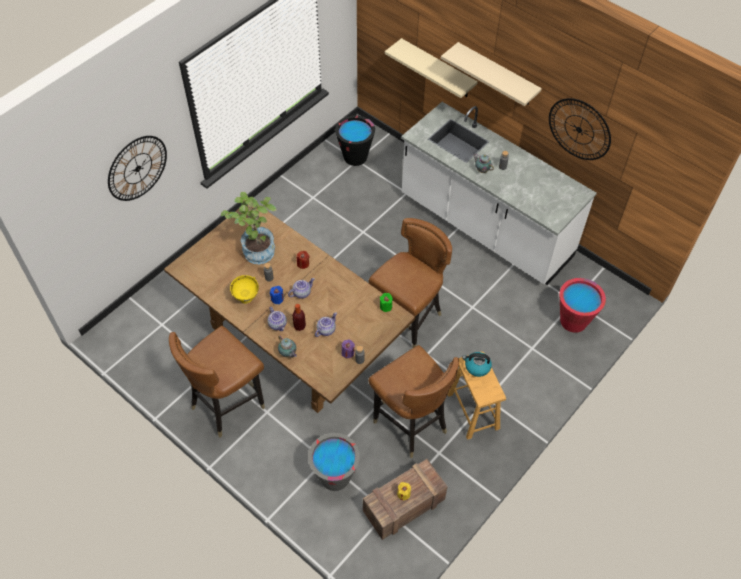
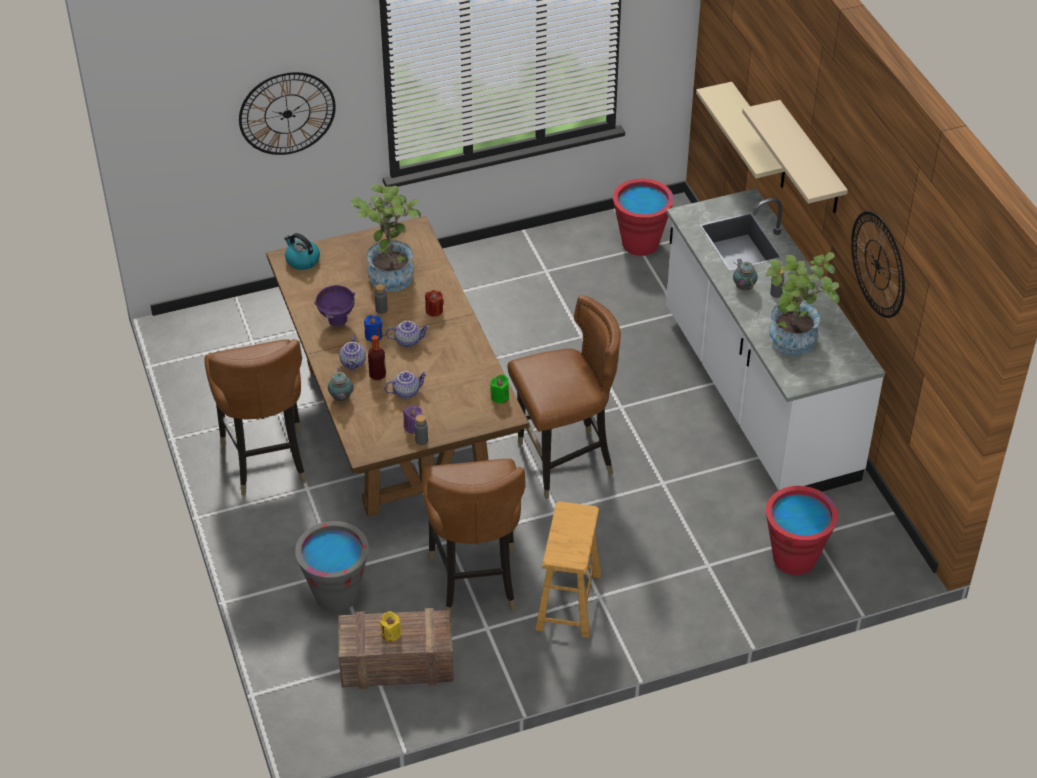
camera: 30 degrees right, 10 degrees down
brown chair [169,326,265,438] -> brown chair turned 90 degrees counterclockwise [204,339,307,495]
yellow bowl [230,275,259,304] -> purple bowl [314,285,355,326]
black bucket [335,115,375,166] -> red bucket [613,179,674,256]
kettle [462,352,492,377] -> kettle moved to [284,233,320,270]
none -> potted plant [766,252,840,355]

